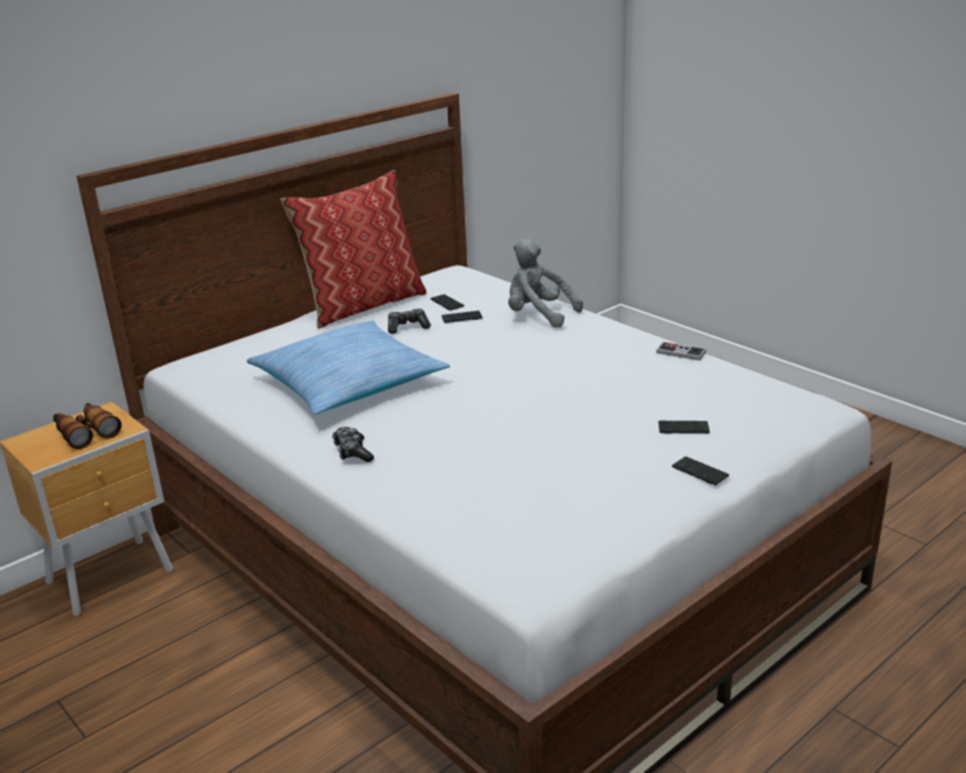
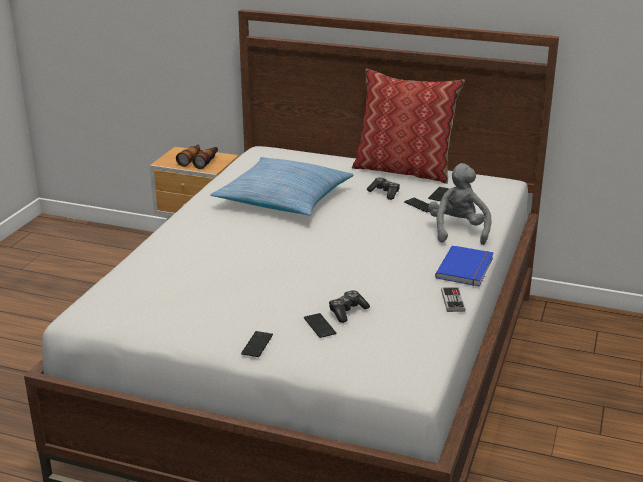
camera: 60 degrees right, 0 degrees up
game controller [332,427,374,462] -> game controller moved to [329,291,370,323]
none -> blue book [435,245,494,286]

